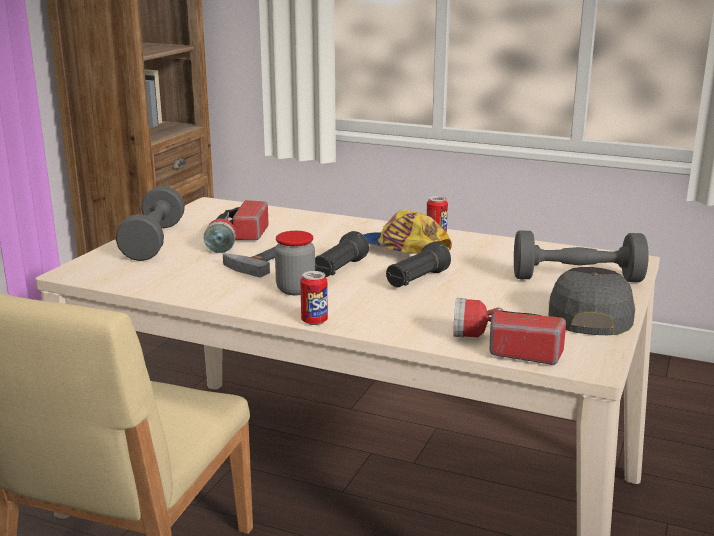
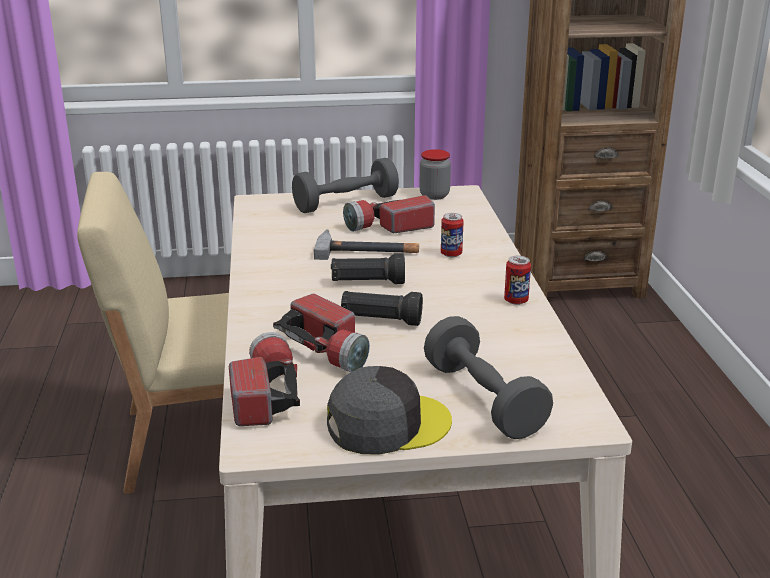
camera: 60 degrees right, 5 degrees up
jar [275,231,315,295] -> jar moved to [419,149,451,200]
can [300,271,328,325] -> can moved to [441,213,464,257]
cap [363,210,452,254] -> none
none -> flashlight [273,294,370,372]

